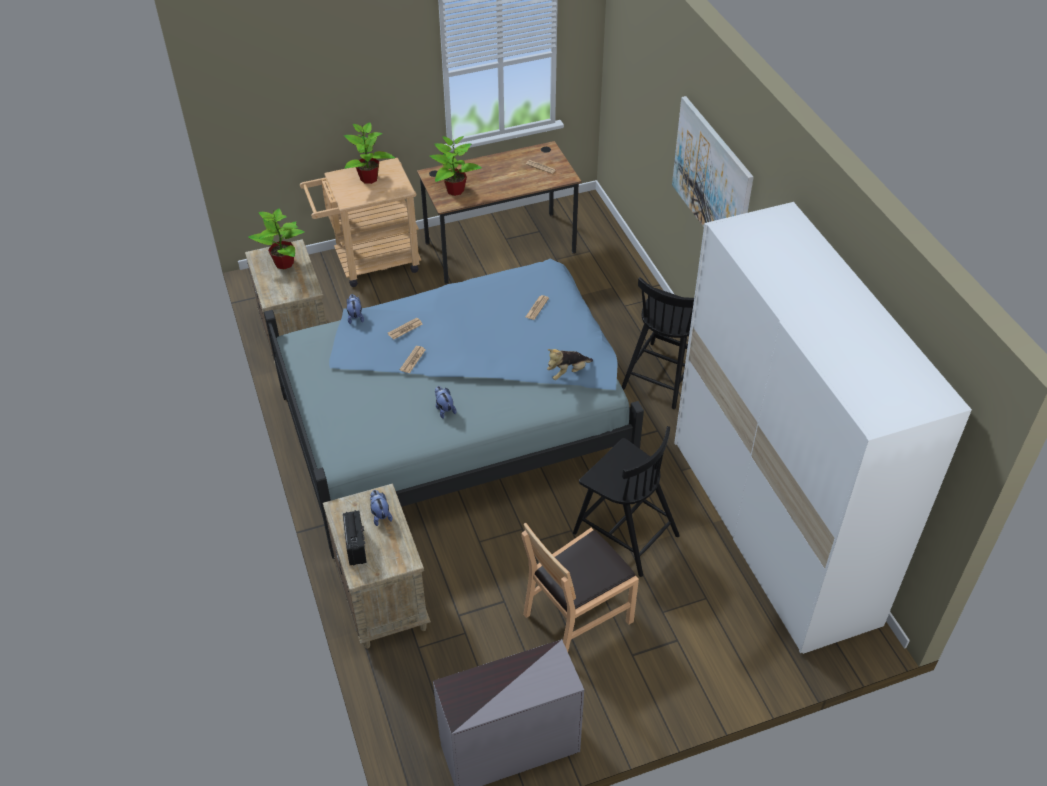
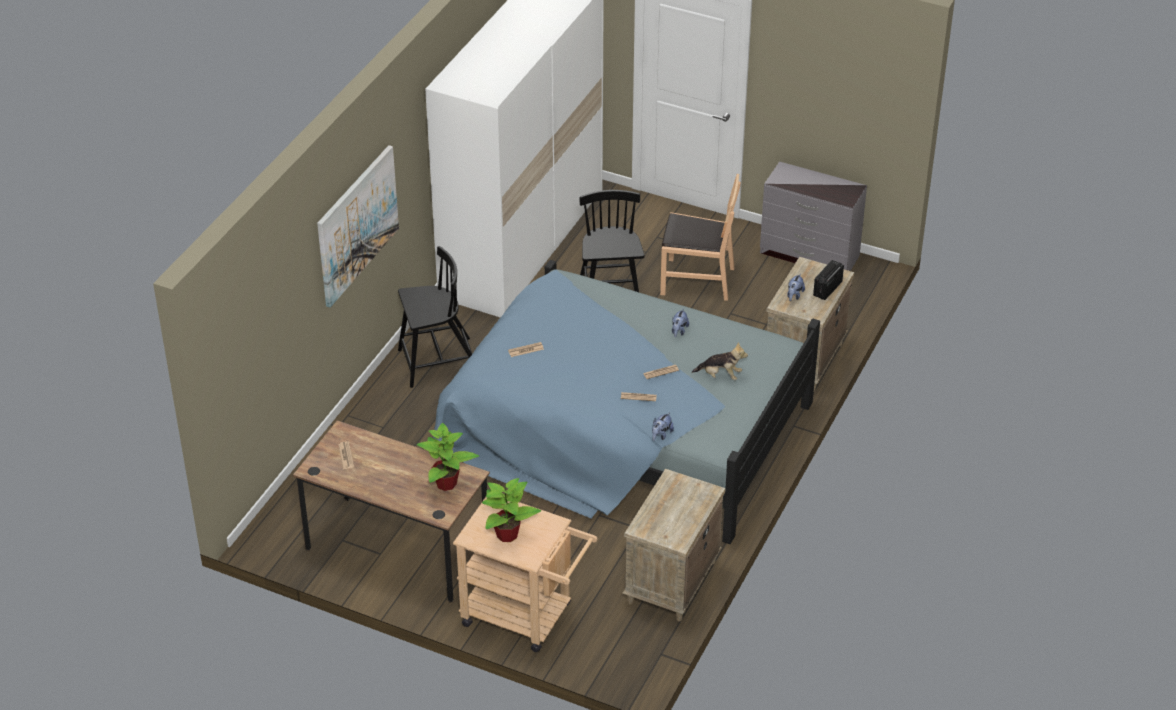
camera: 135 degrees left, 5 degrees down
potted plant [248,208,305,269] -> none
plush toy [547,349,593,380] -> plush toy moved to [692,342,748,380]

